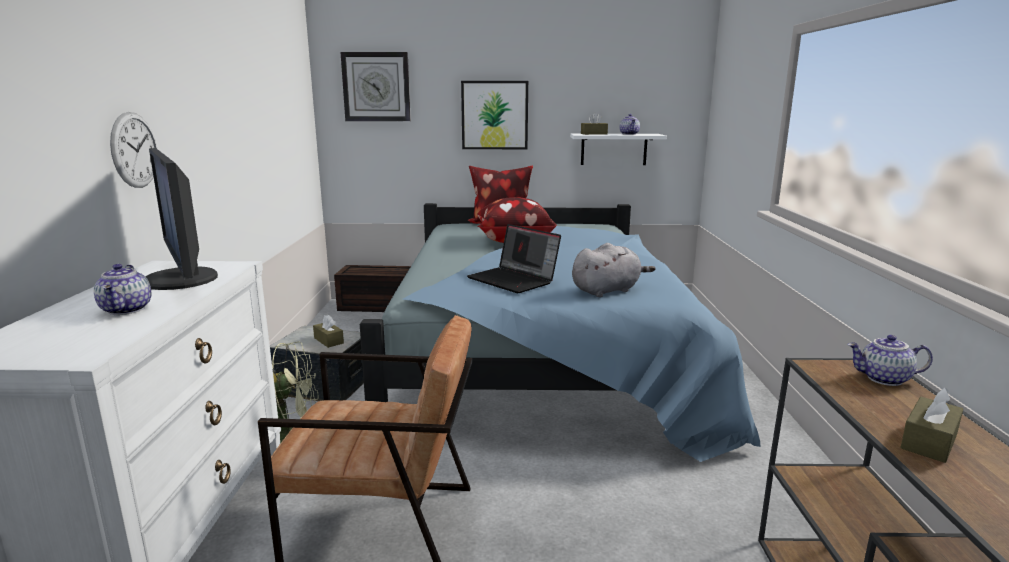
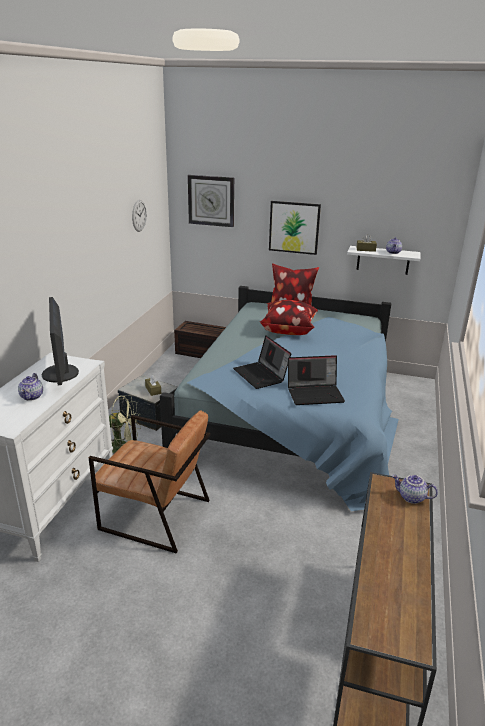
camera: 15 degrees right, 10 degrees up
wall clock [110,112,157,188] -> wall clock moved to [132,200,147,232]
grey plush toy [572,243,655,297] -> laptop [288,355,345,405]
brown tissue box [900,388,963,463] -> none

